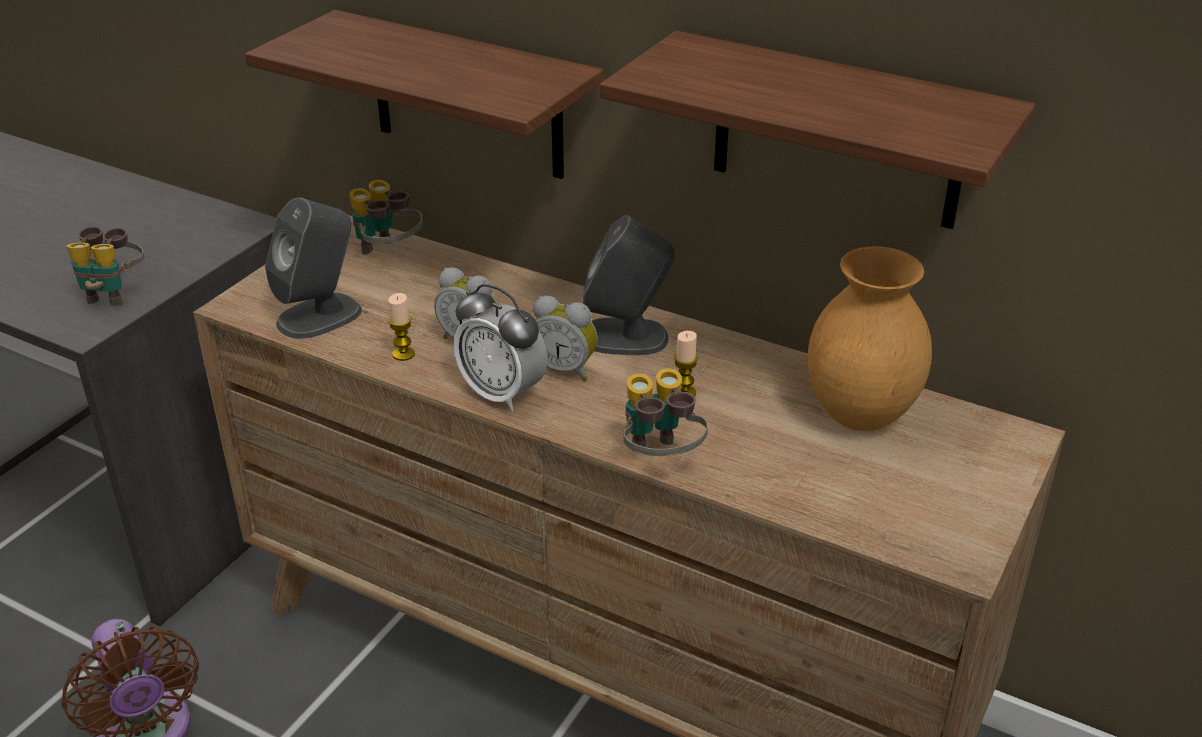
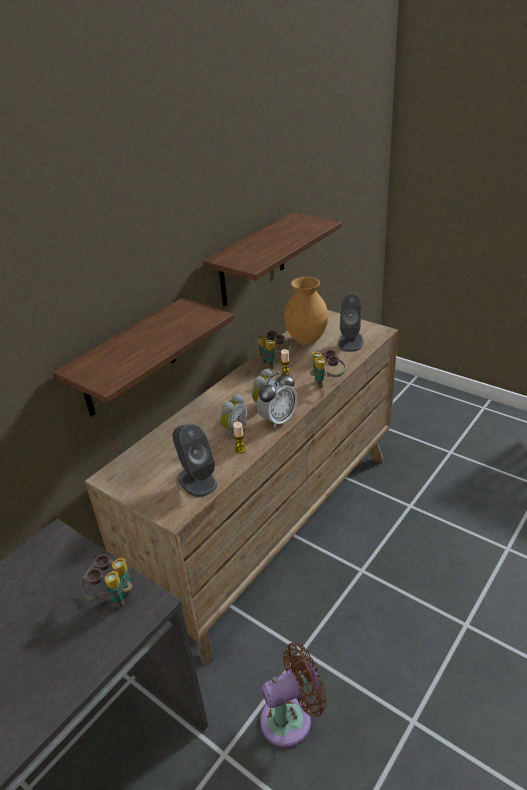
camera: 80 degrees left, 0 degrees up
binoculars [349,180,423,255] -> binoculars moved to [258,331,291,369]
grey speaker [583,215,675,355] -> grey speaker moved to [338,293,364,352]

